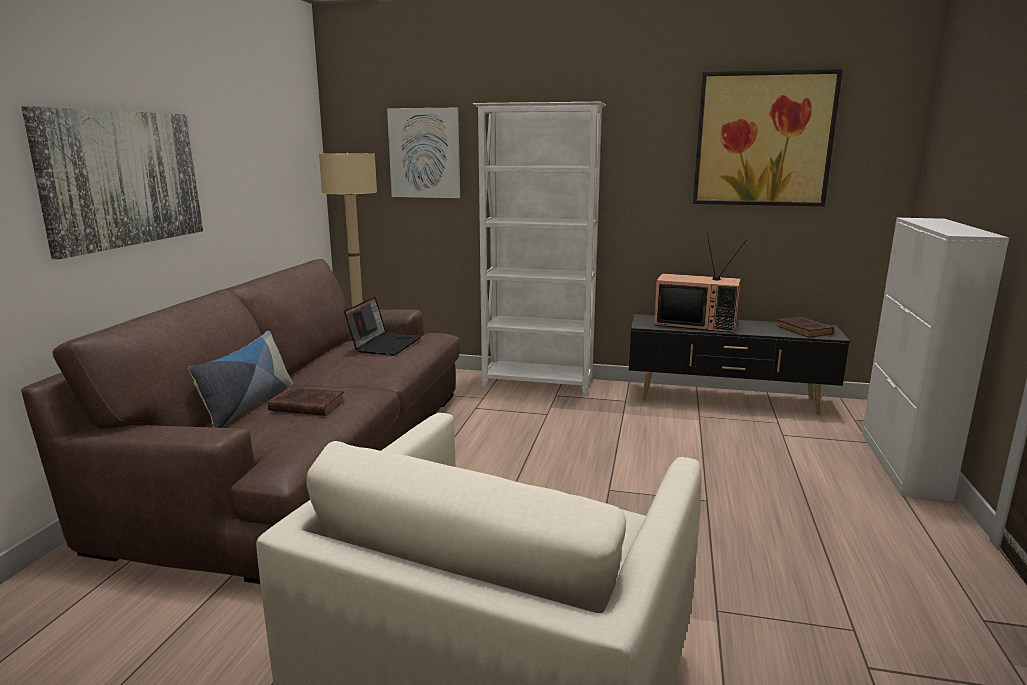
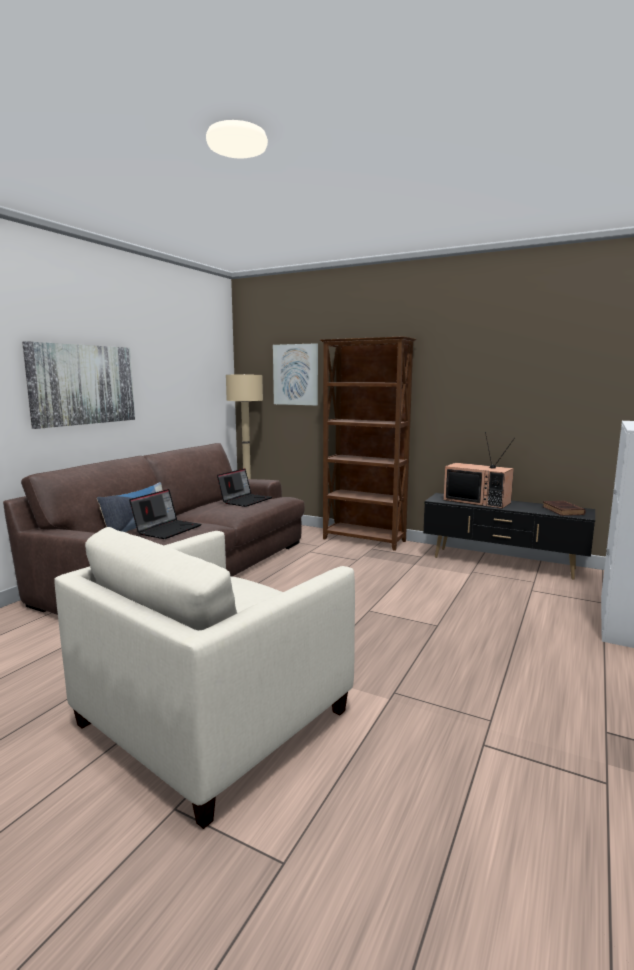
camera: 15 degrees right, 5 degrees down
brown book [268,387,345,416] -> laptop [129,489,202,539]
white bookcase [473,102,606,395] -> brown bookcase [320,336,416,551]
picture [693,69,843,206] -> none

